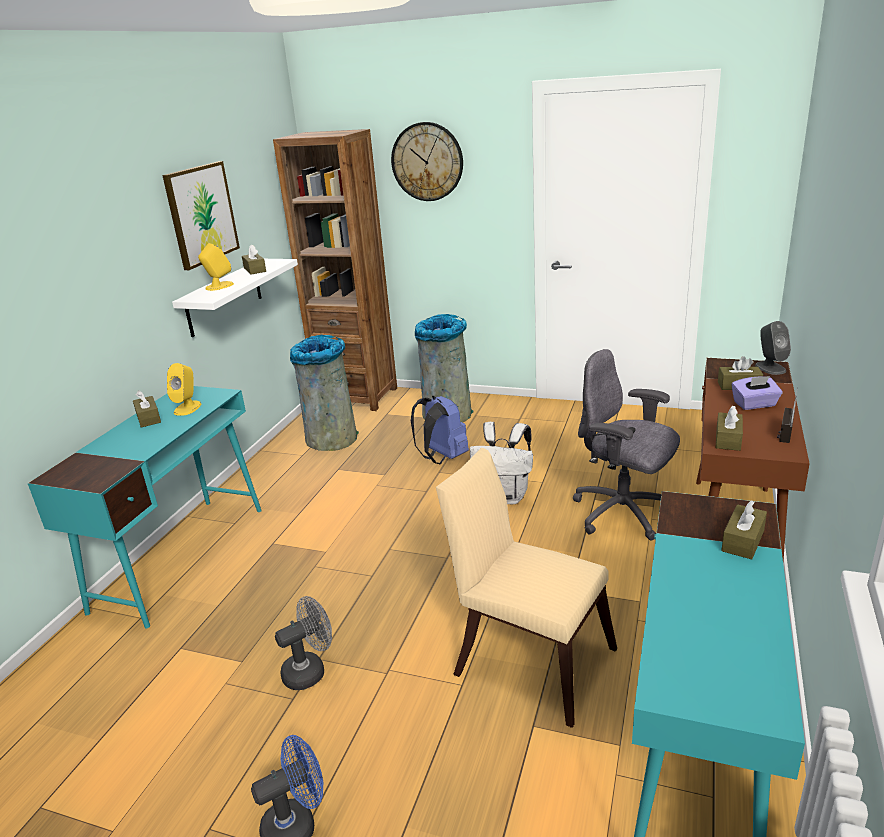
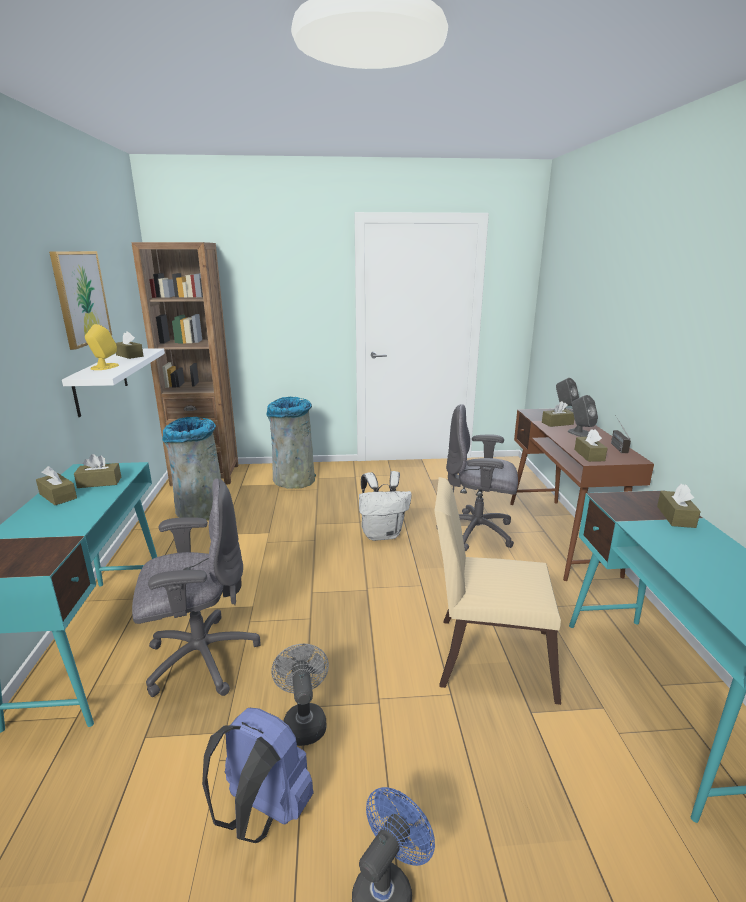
camera: 25 degrees left, 5 degrees down
yellow speaker [167,363,202,416] -> brown tissue box [74,454,121,488]
grey fan [275,596,332,690] -> grey fan turned 45 degrees counterclockwise [271,644,329,746]
wall clock [391,122,463,201] -> none
blue backpack [411,396,469,464] -> blue backpack moved to [202,708,314,843]
purple tissue box [732,376,783,410] -> grey speaker [568,395,598,437]
none -> grey office chair [132,478,261,697]

